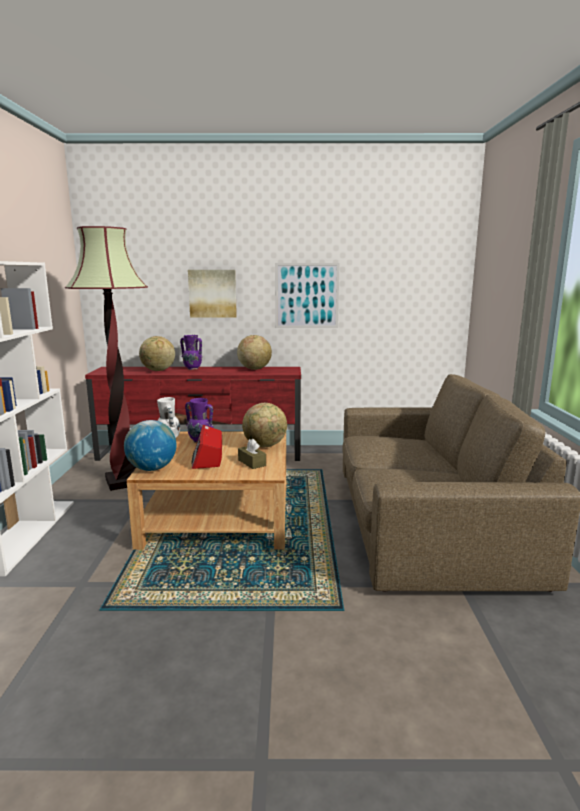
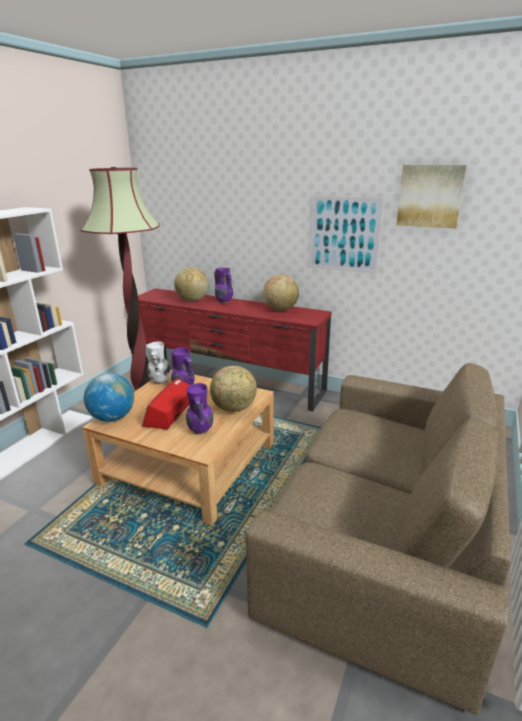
camera: 25 degrees right, 10 degrees up
picture [188,270,237,318] -> picture moved to [396,164,467,229]
brown tissue box [238,439,266,469] -> purple vase [186,383,213,435]

